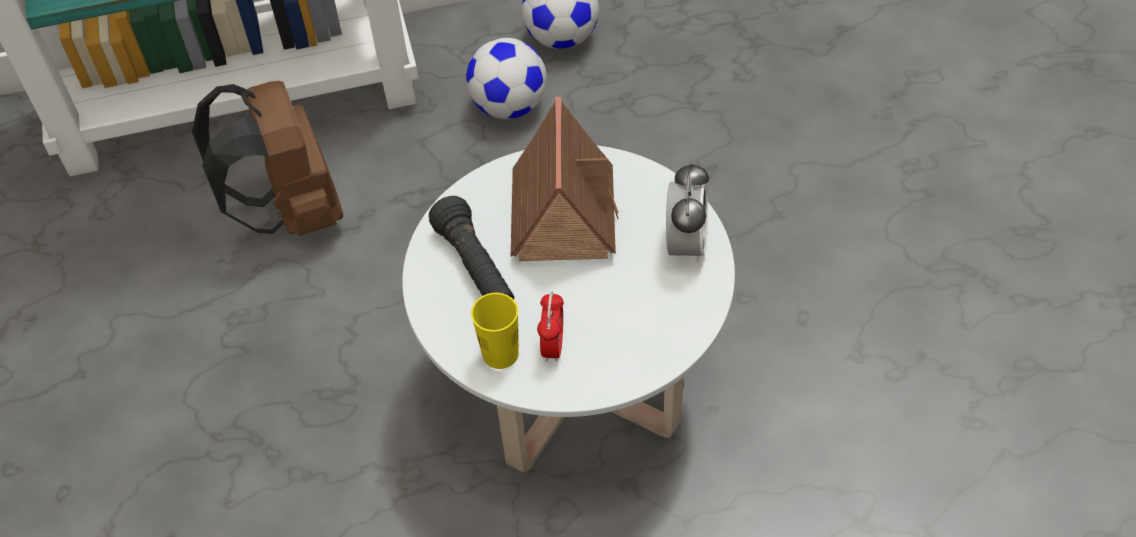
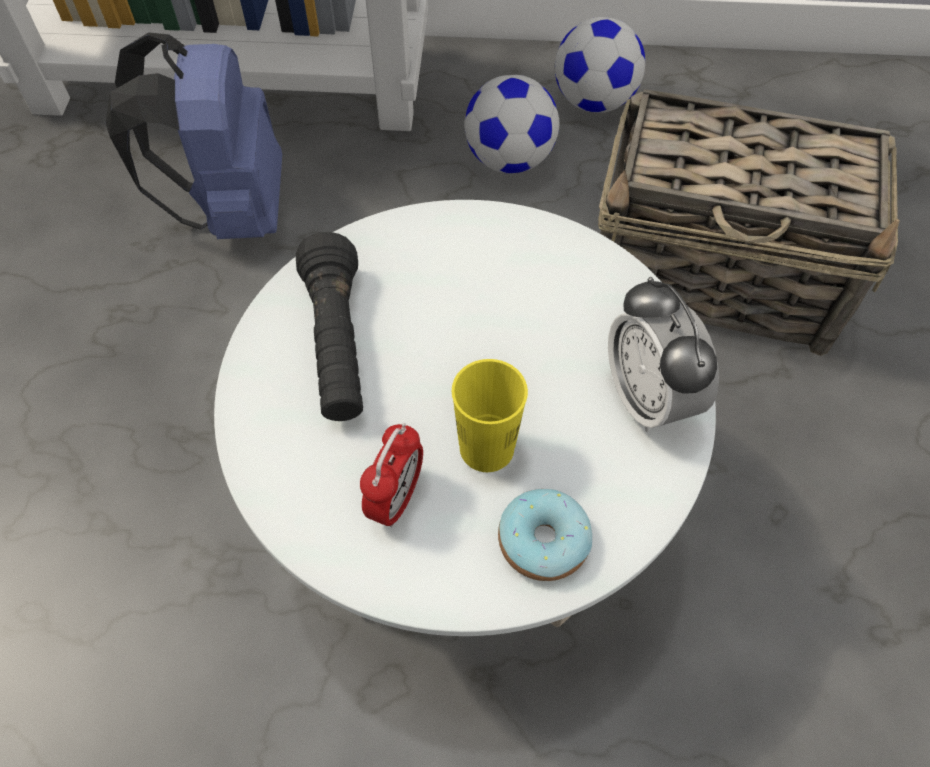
camera: 15 degrees right, 5 degrees up
brown backpack [192,81,343,236] -> blue backpack [105,32,282,239]
yellow cup [471,293,519,369] -> yellow cup moved to [452,359,528,472]
toy house [511,97,619,261] -> none
alarm clock [666,162,709,263] -> alarm clock turned 135 degrees clockwise [608,277,719,432]
none -> donut [498,489,592,581]
none -> basket [598,89,900,356]

